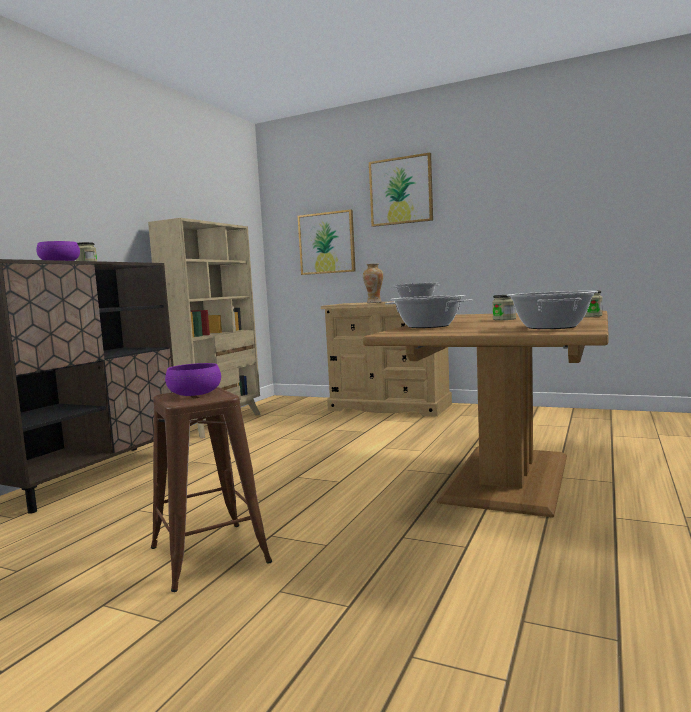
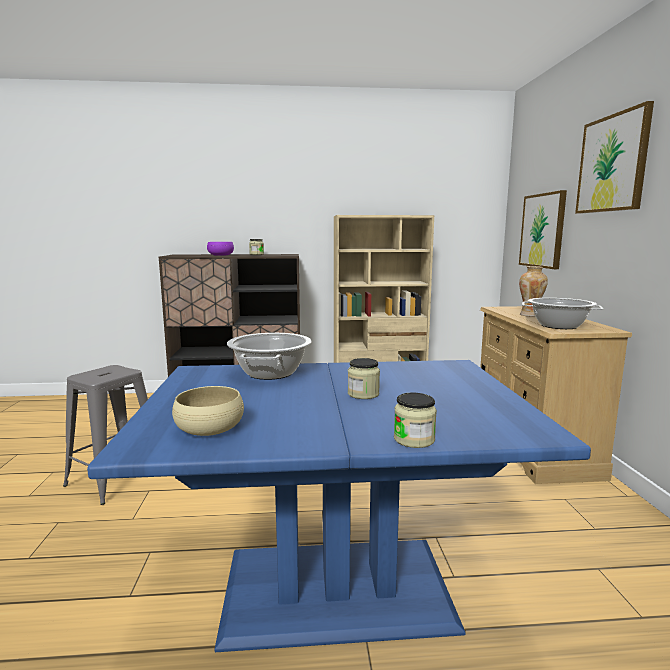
camera: 60 degrees right, 5 degrees up
brown stool [151,387,272,592] -> grey stool [63,365,148,505]
purple bowl [165,363,221,396] -> none
brown dining table [363,311,609,517] -> blue dining table [87,360,591,652]
cooking pot [507,291,599,329] -> beige bowl [172,386,244,436]

